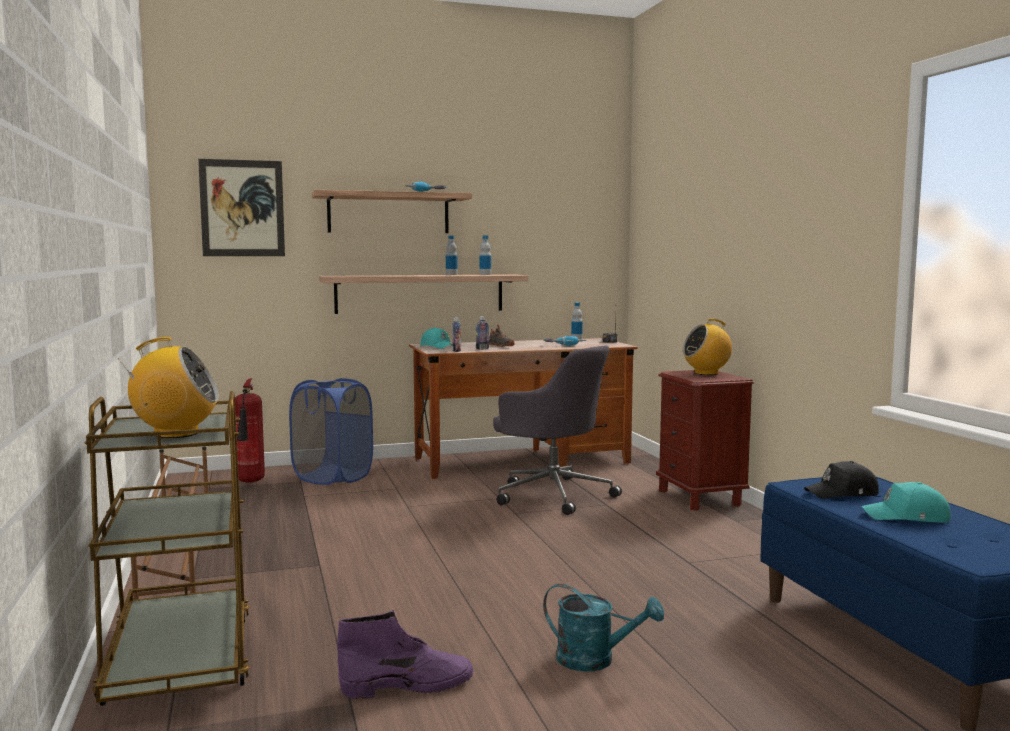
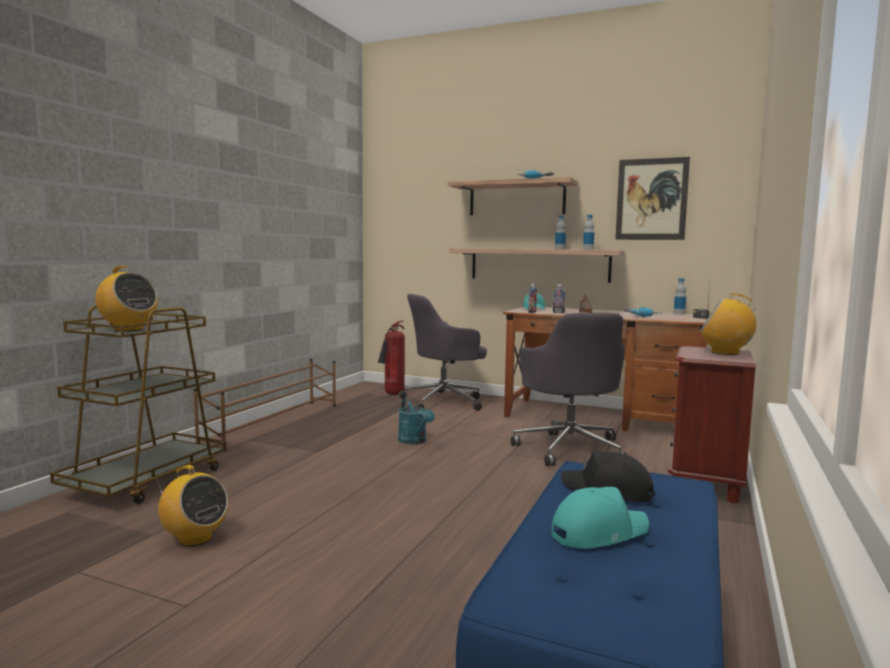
camera: 40 degrees right, 0 degrees up
picture [198,159,285,256] -> picture moved to [615,157,690,240]
blue laundry basket [289,378,373,485] -> grey office chair [398,294,487,411]
purple boot [337,610,474,699] -> radio [156,465,228,546]
turquoise watering can [543,584,664,671] -> turquoise watering can moved to [398,399,435,444]
turquoise cap [861,482,951,522] -> turquoise cap turned 105 degrees clockwise [552,487,649,549]

